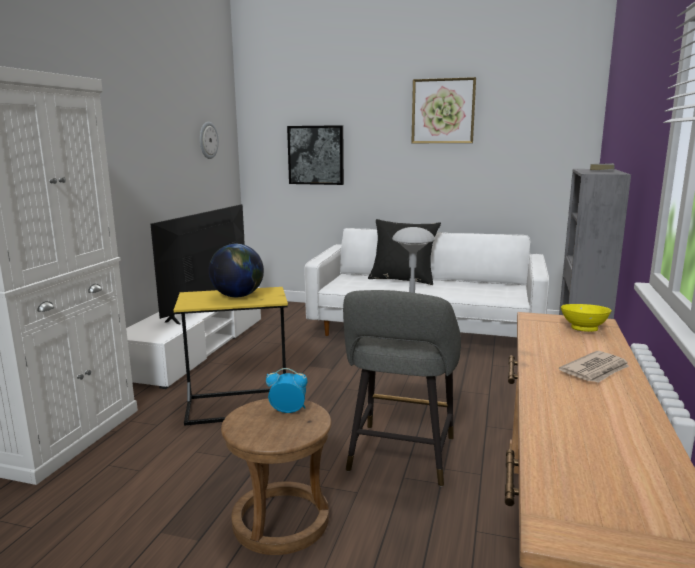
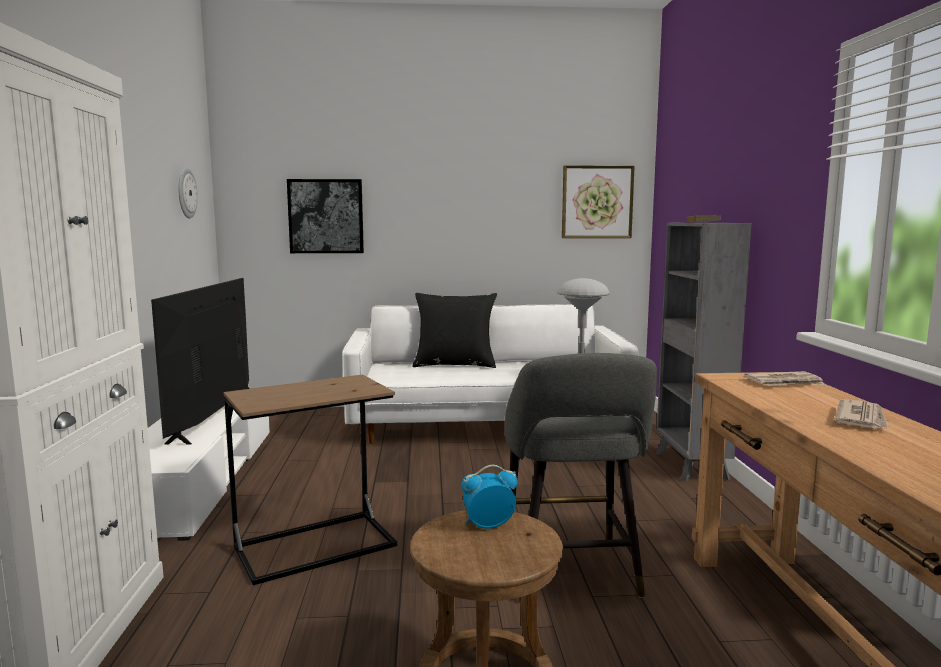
camera: 20 degrees left, 5 degrees down
yellow side table [174,287,288,426] -> brown side table [223,374,397,585]
globe [209,244,264,297] -> none
picture [411,77,476,143] -> picture moved to [562,165,635,238]
yellow bowl [561,304,612,332] -> newspaper [745,371,825,386]

